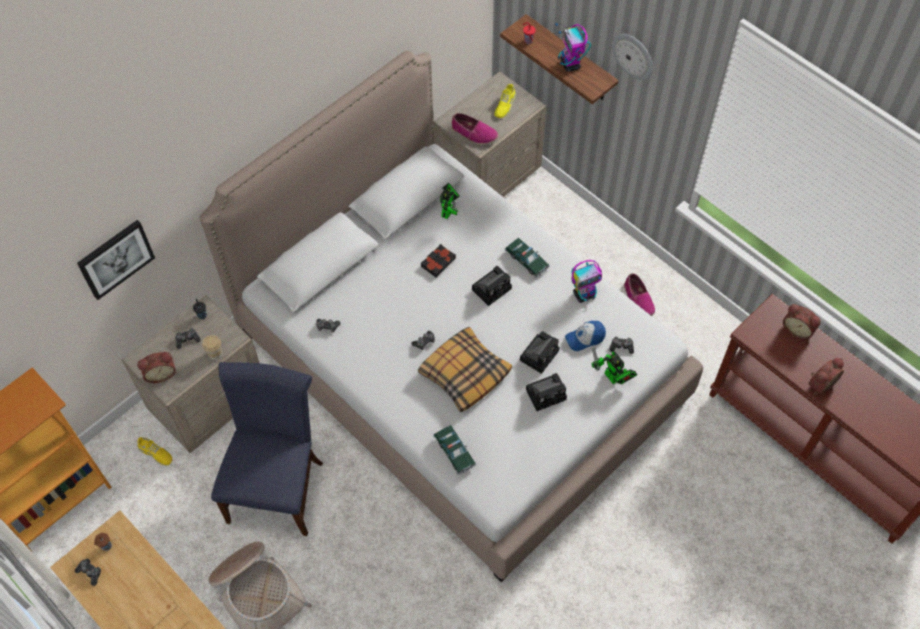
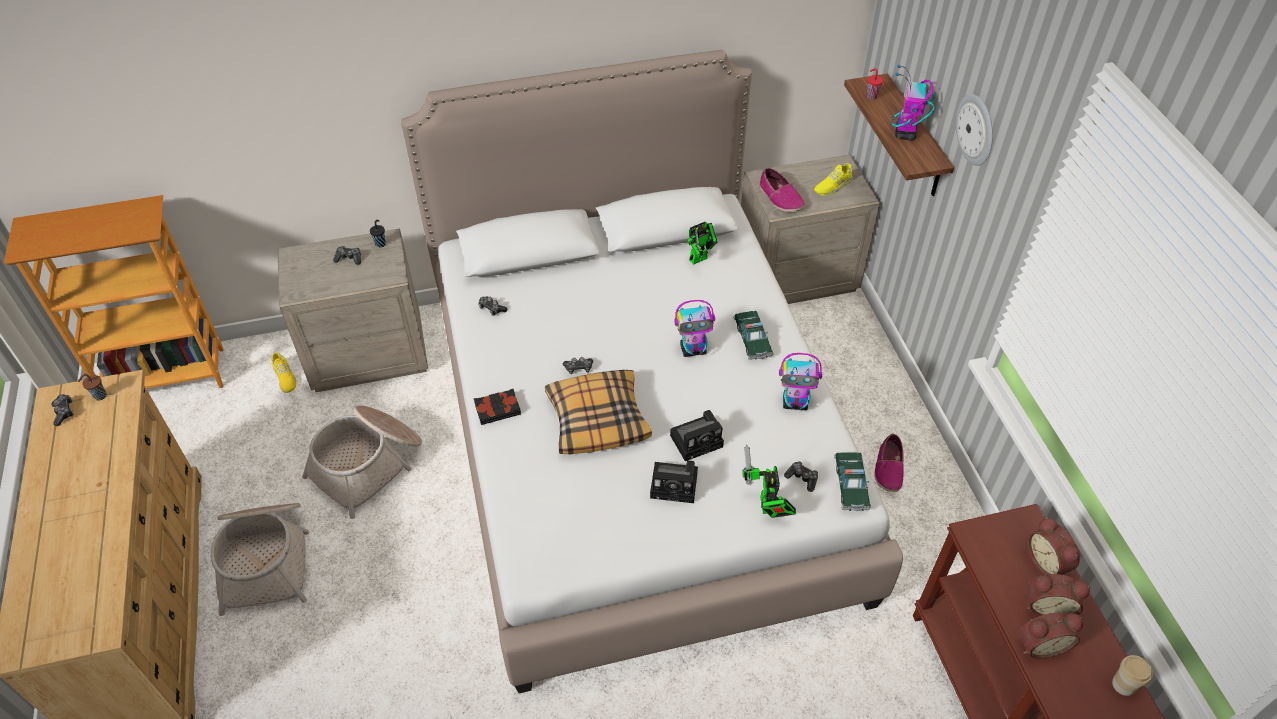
camera: 30 degrees right, 10 degrees down
picture [77,220,155,300] -> none
alarm clock [137,352,176,383] -> alarm clock moved to [1027,574,1091,617]
cup [202,335,223,360] -> cup moved to [1112,655,1153,696]
blue chair [211,362,323,536] -> basket [302,406,422,519]
black book [421,244,456,277] -> black book moved to [474,389,521,425]
toy car [433,425,476,475] -> toy car moved to [834,452,871,511]
camera [472,266,512,306] -> toy robot [674,300,715,357]
cap [565,321,606,351] -> none

